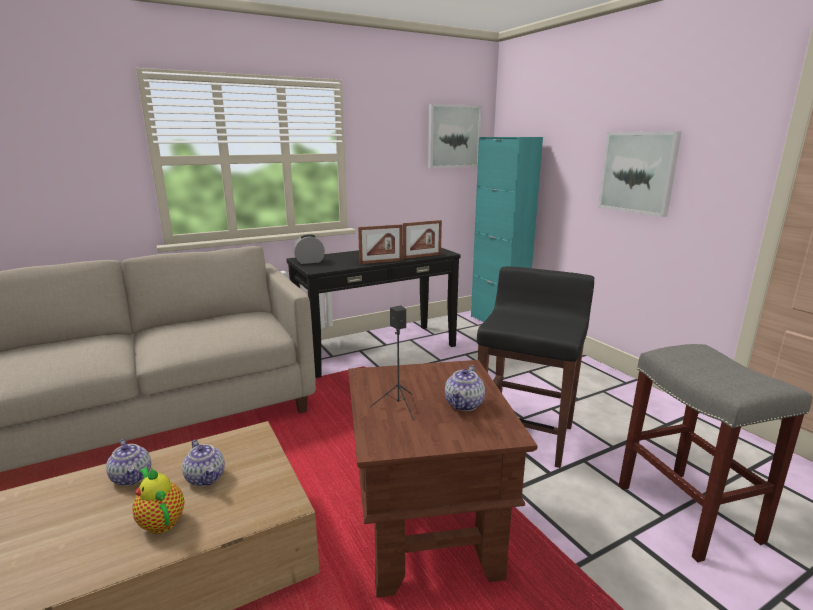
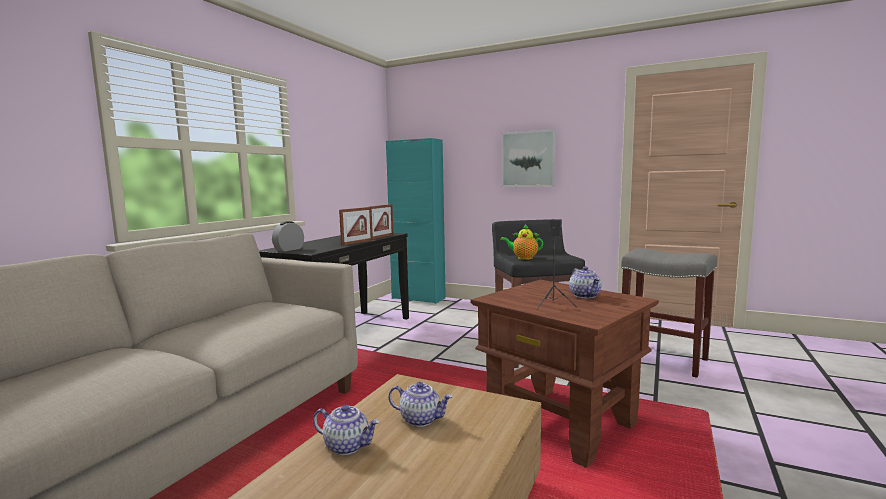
camera: 35 degrees left, 10 degrees down
teapot [132,467,184,534] -> teapot moved to [500,224,543,260]
picture [428,104,482,169] -> none

